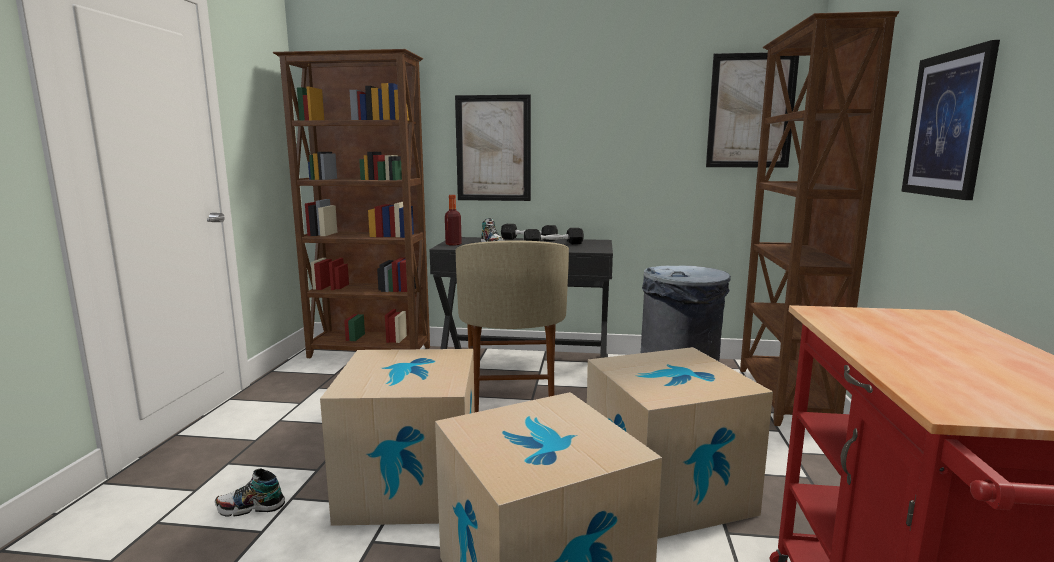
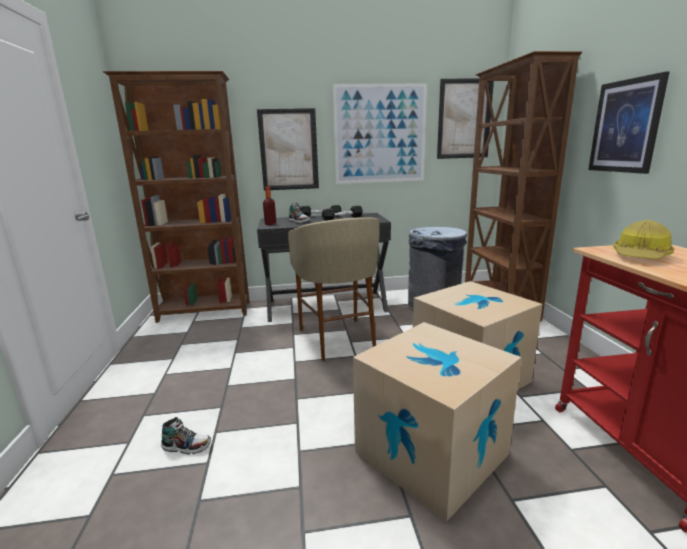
camera: 15 degrees left, 5 degrees up
shoe [215,468,285,517] -> shoe turned 150 degrees counterclockwise [161,417,211,455]
cardboard box [320,349,475,526] -> none
none -> picture [333,83,427,184]
none -> hard hat [614,220,674,259]

